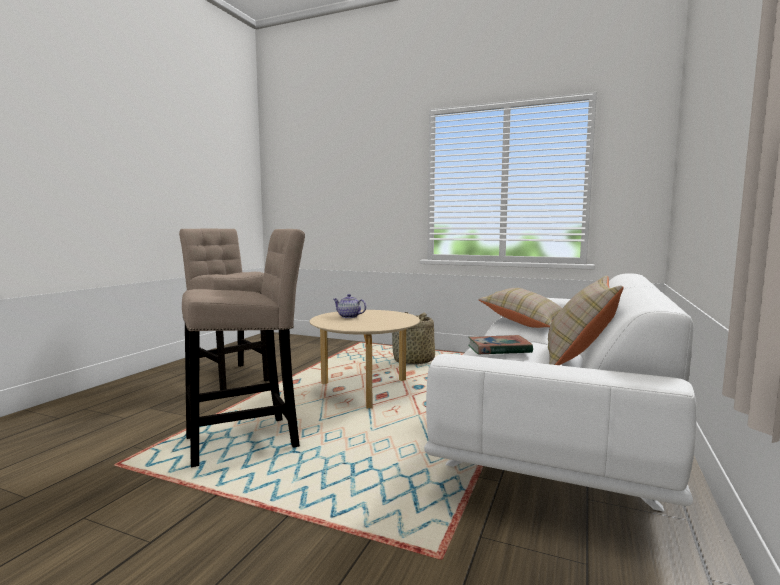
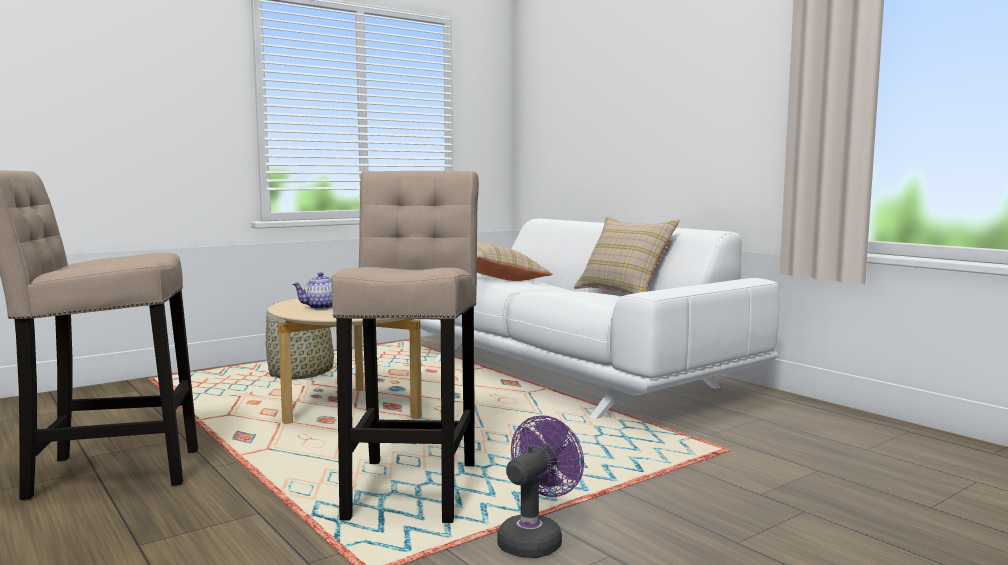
camera: 60 degrees left, 0 degrees up
book [468,335,533,354] -> none
none -> purple fan [497,415,584,558]

